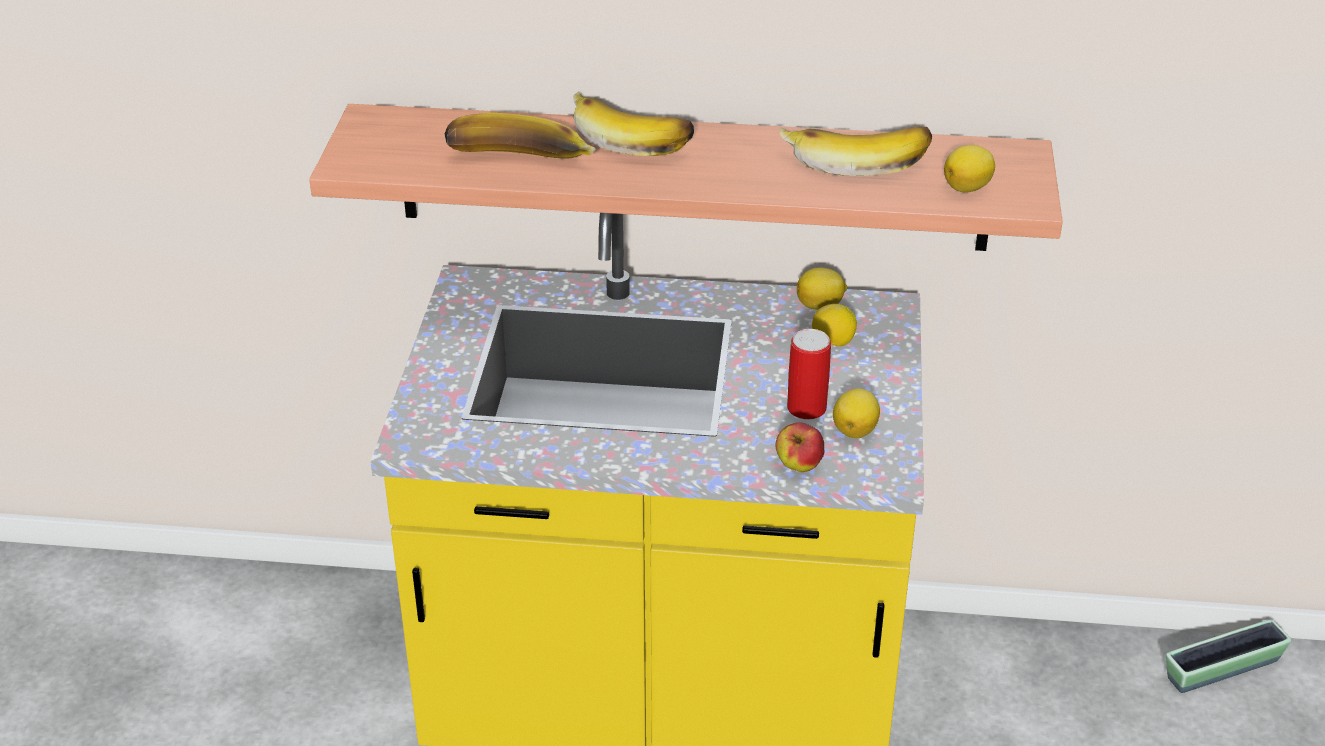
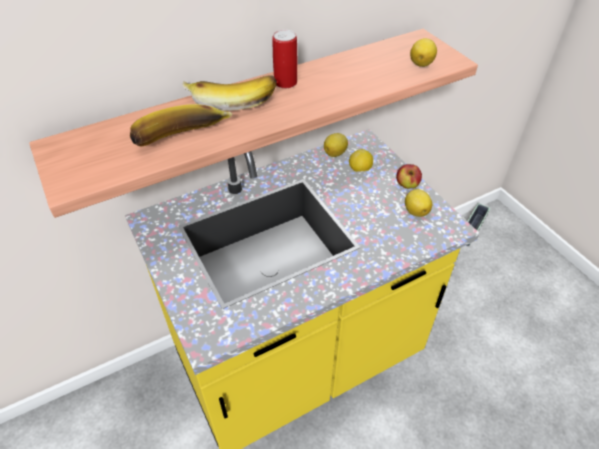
camera: 35 degrees left, 10 degrees up
apple [776,422,824,472] -> apple moved to [396,164,422,189]
banana [779,126,932,176] -> none
can [787,329,831,419] -> can moved to [272,30,297,88]

